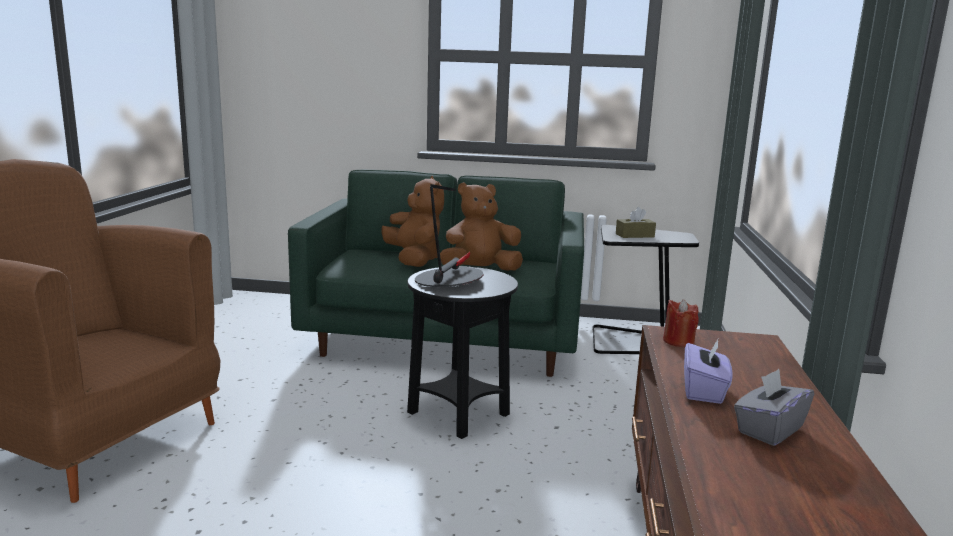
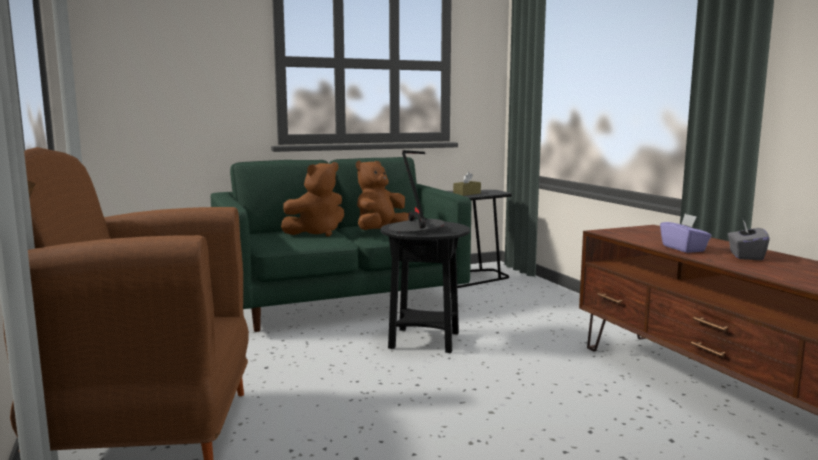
camera: 30 degrees left, 5 degrees down
brown plush toy [381,176,444,267] -> brown plush toy turned 105 degrees clockwise [281,162,344,236]
red candle [663,299,699,347] -> none

